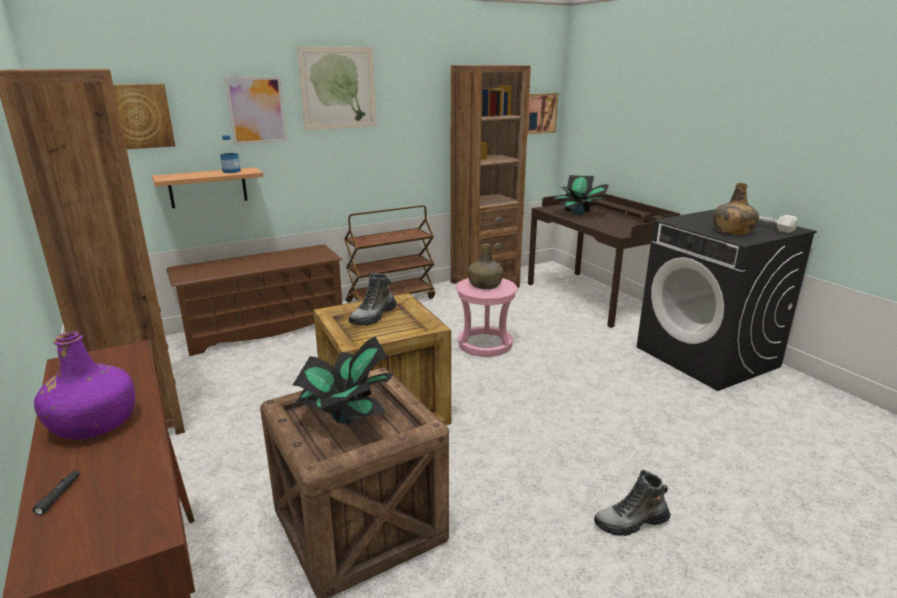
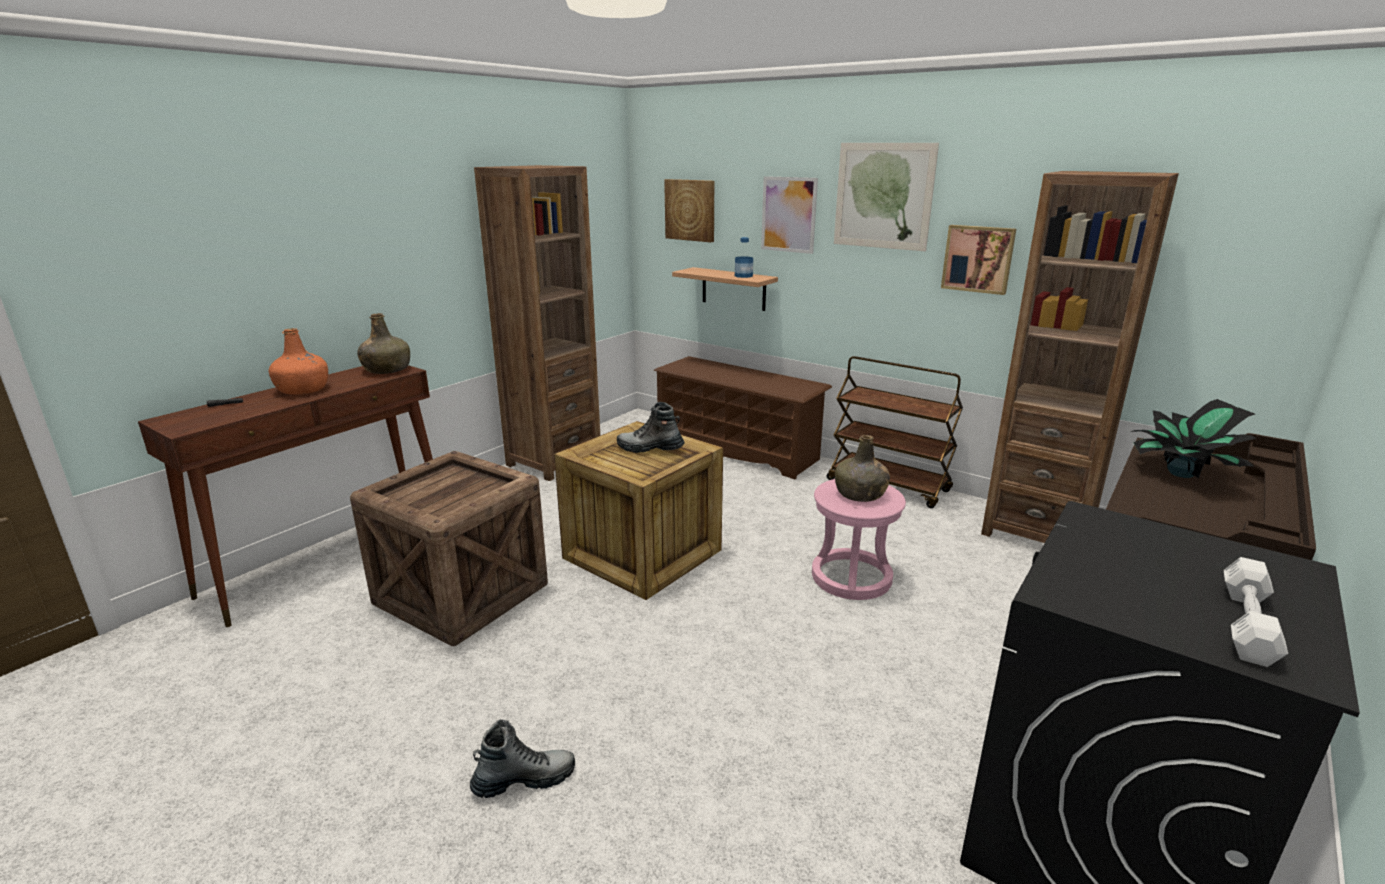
camera: 65 degrees right, 0 degrees up
purple bottle [34,331,135,440] -> orange bottle [268,328,328,395]
potted plant [293,337,394,425] -> none
picture [527,93,559,134] -> picture moved to [941,225,1016,295]
boot [594,470,671,536] -> boot turned 105 degrees clockwise [470,719,575,798]
green bottle [713,183,759,235] -> green bottle moved to [357,313,410,374]

